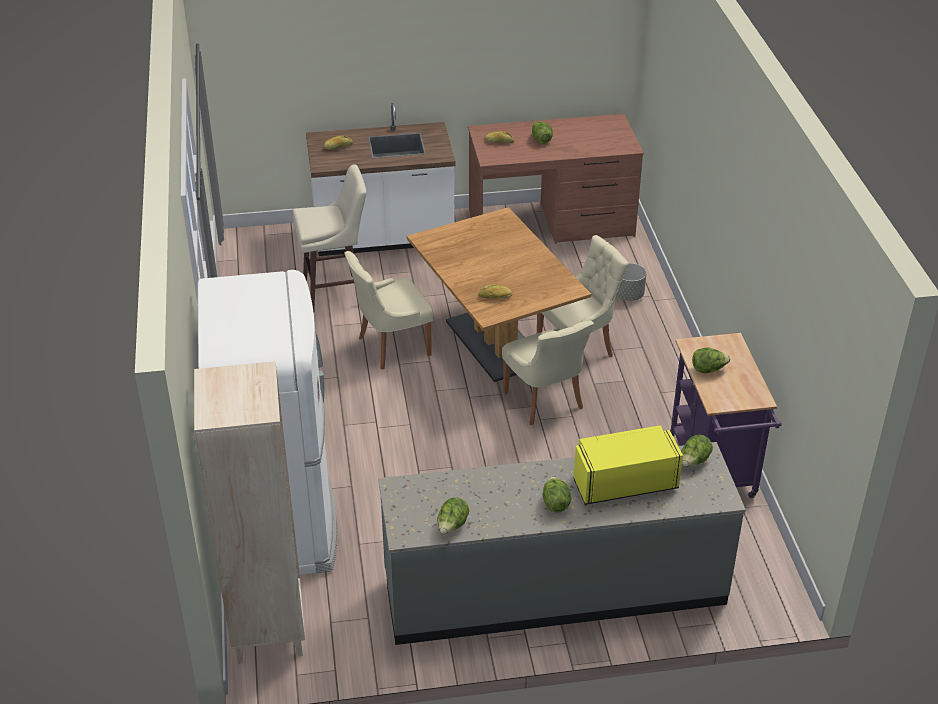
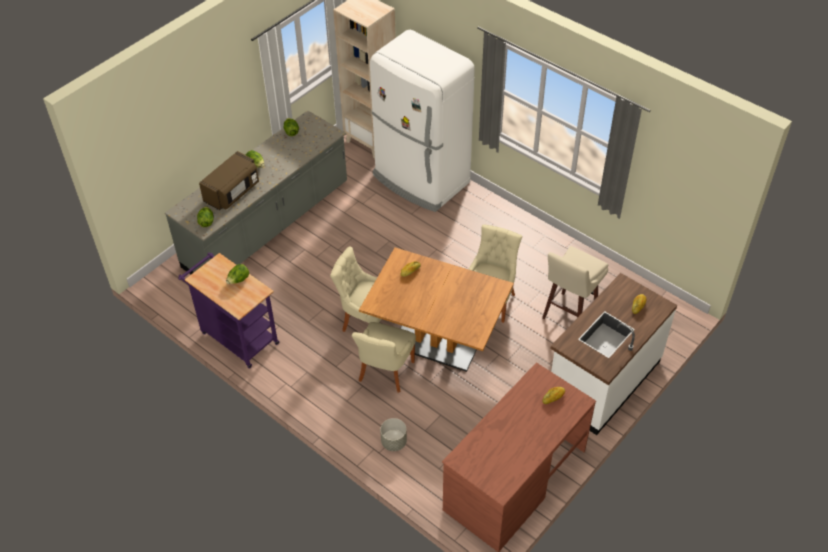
camera: 140 degrees right, 10 degrees up
lettuce [532,122,553,144] -> none
yellow microwave [574,425,683,505] -> brown microwave [199,151,259,210]

